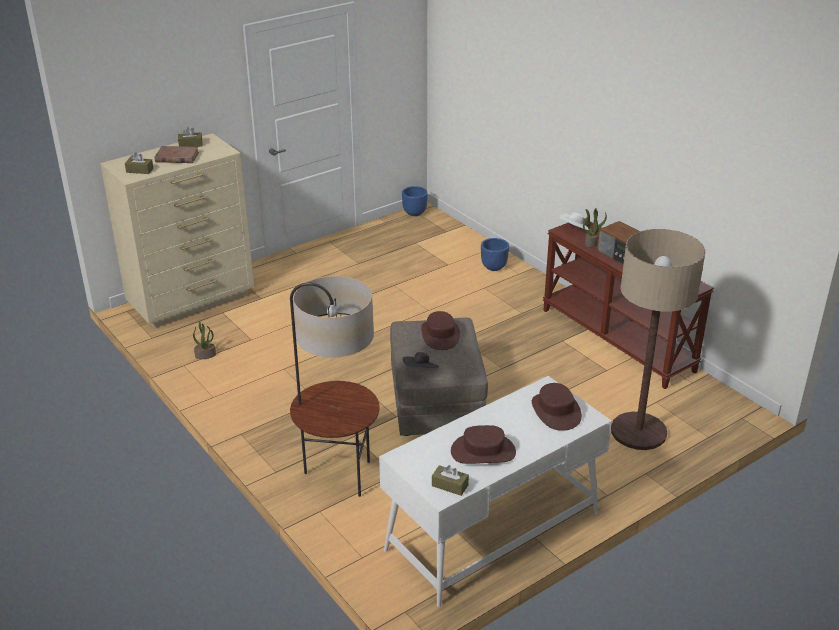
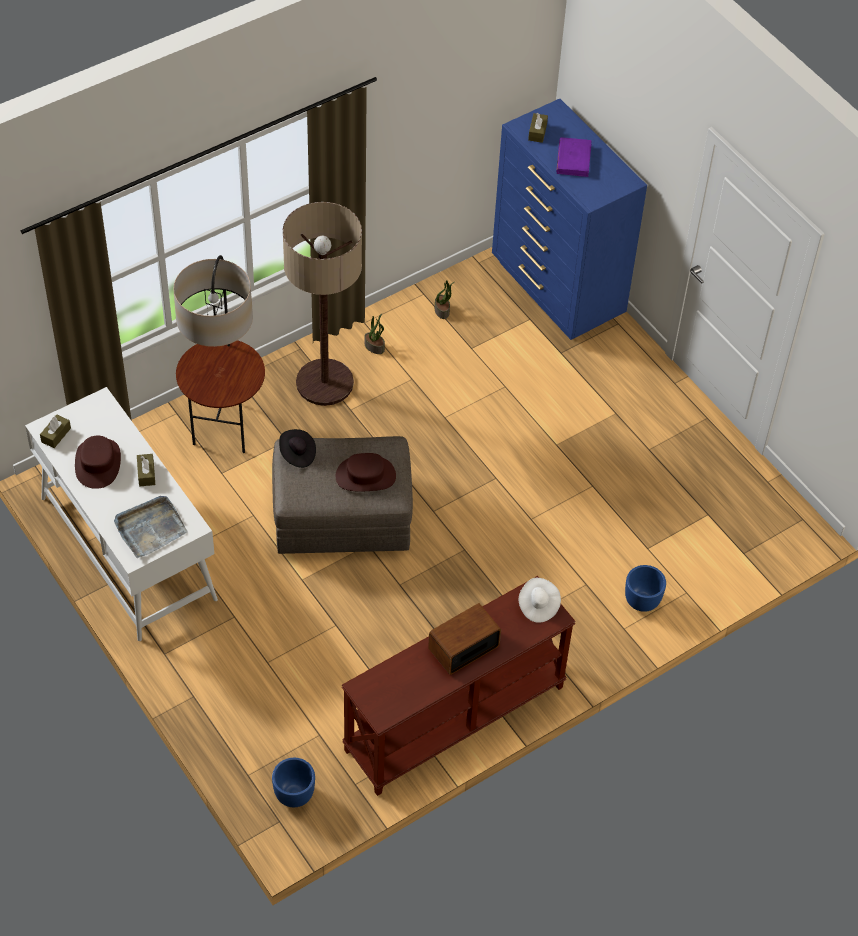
camera: 90 degrees right, 20 degrees up
beige dresser [100,133,254,328] -> blue dresser [492,99,647,340]
brown book [155,146,199,163] -> purple book [556,137,592,177]
brown tissue box [178,127,202,147] -> brown tissue box moved to [137,454,155,486]
blue planter [402,186,428,216] -> blue planter moved to [272,758,315,807]
brown hat [532,383,582,431] -> grey tray [114,496,188,558]
potted plant [583,208,607,247] -> potted plant moved to [364,314,385,354]
floor lamp [611,229,705,450] -> floor lamp moved to [283,202,362,406]

